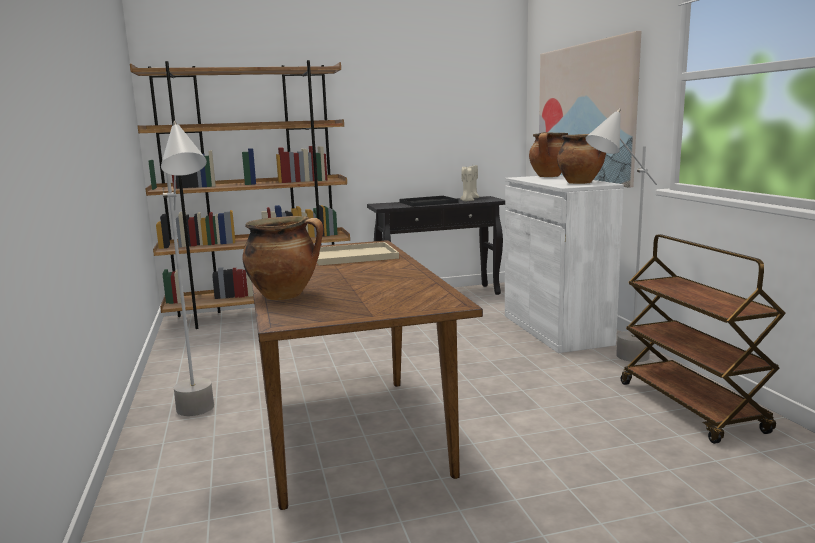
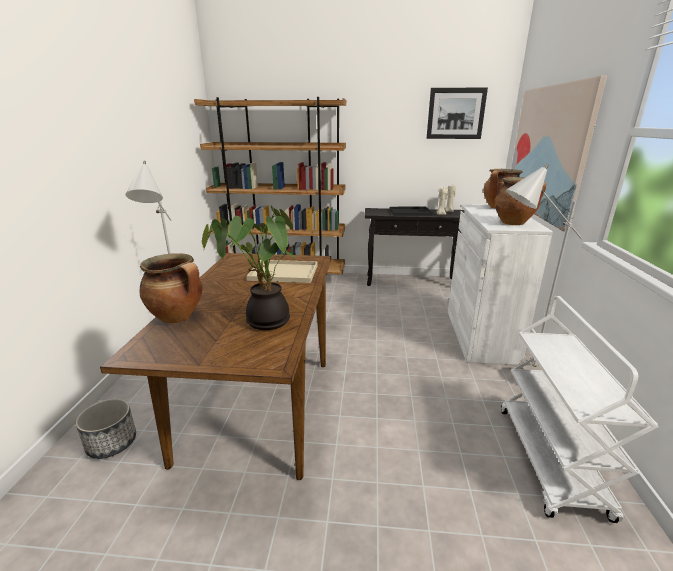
camera: 20 degrees right, 10 degrees up
brown cart [621,234,786,444] -> white cart [501,296,659,523]
none -> planter [76,399,136,459]
none -> potted plant [202,206,296,330]
none -> picture [427,87,488,139]

